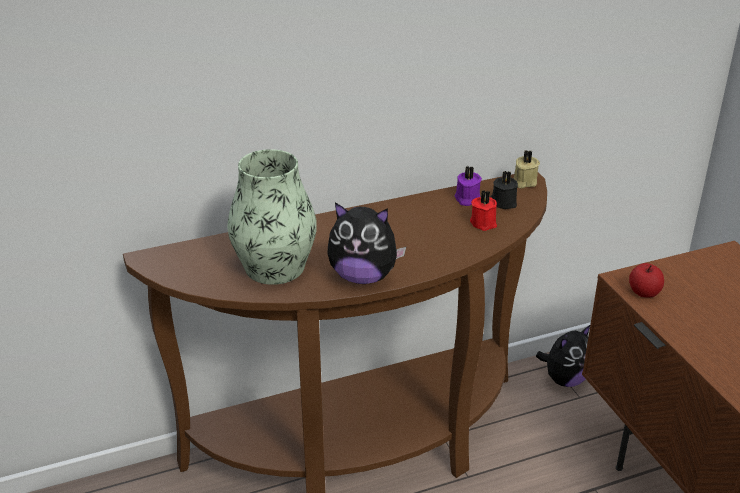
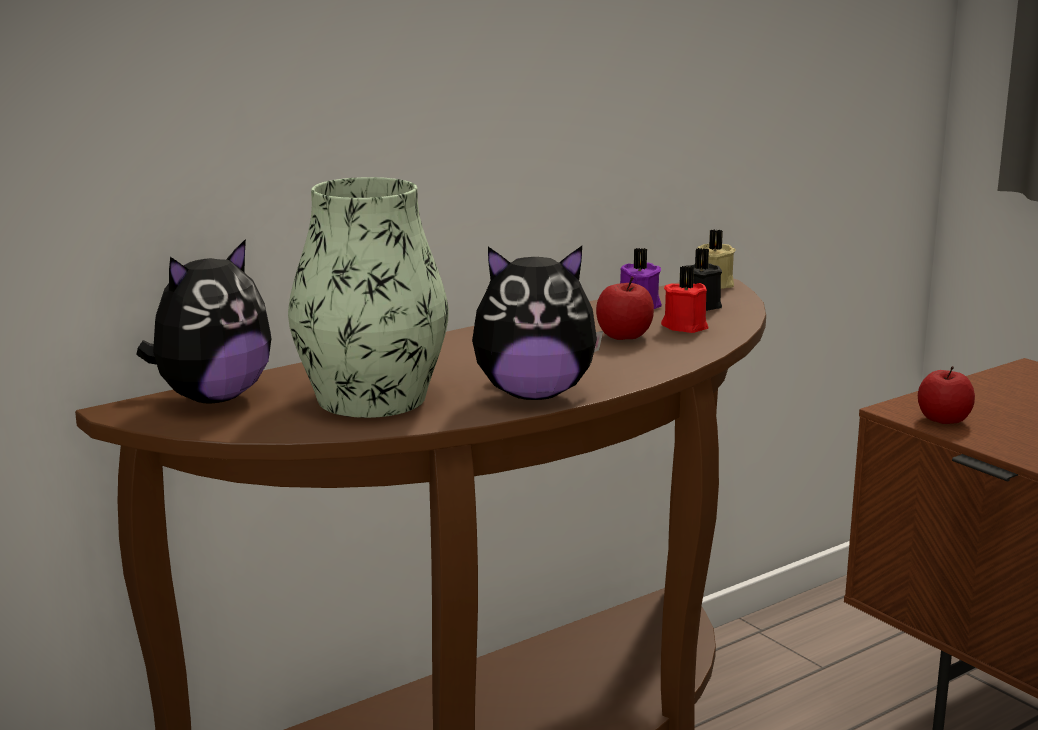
camera: 15 degrees left, 15 degrees down
plush toy [536,325,590,387] -> plush toy moved to [136,239,271,403]
none -> apple [596,277,654,340]

